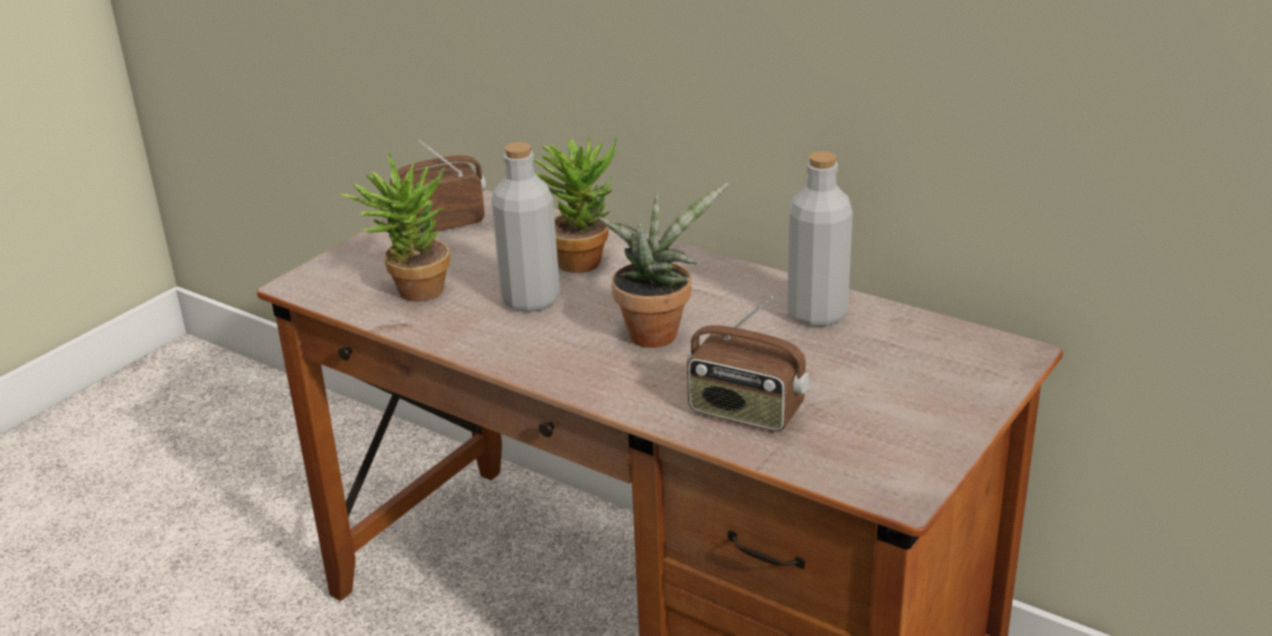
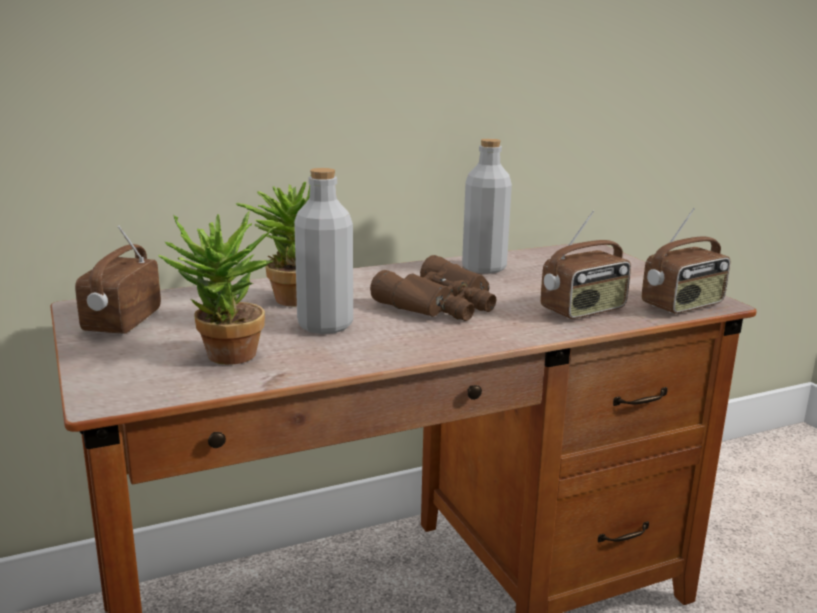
camera: 60 degrees left, 10 degrees down
potted plant [598,183,729,348] -> brown binoculars [370,255,497,321]
none -> radio [642,208,730,314]

